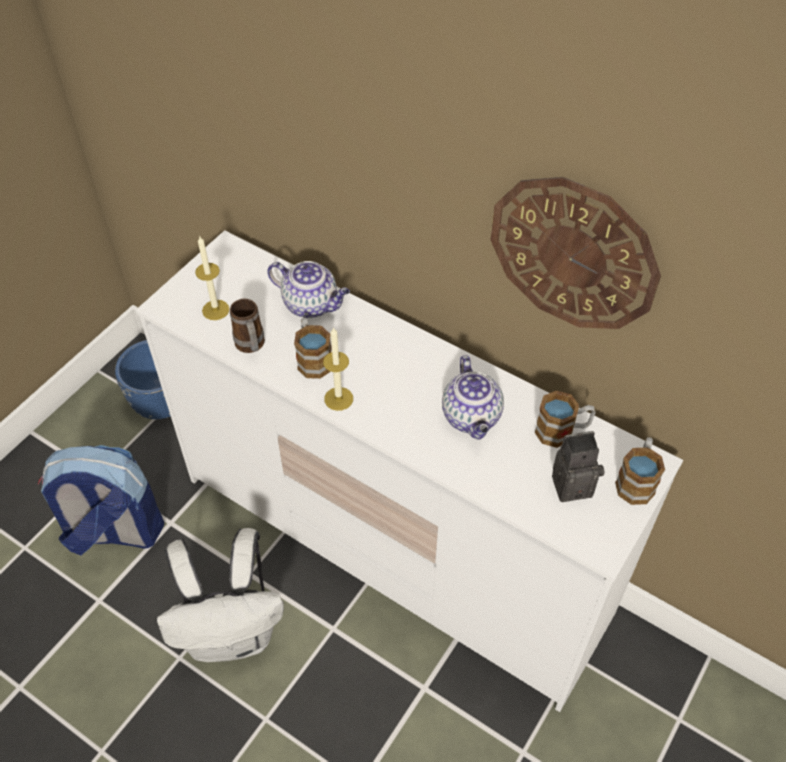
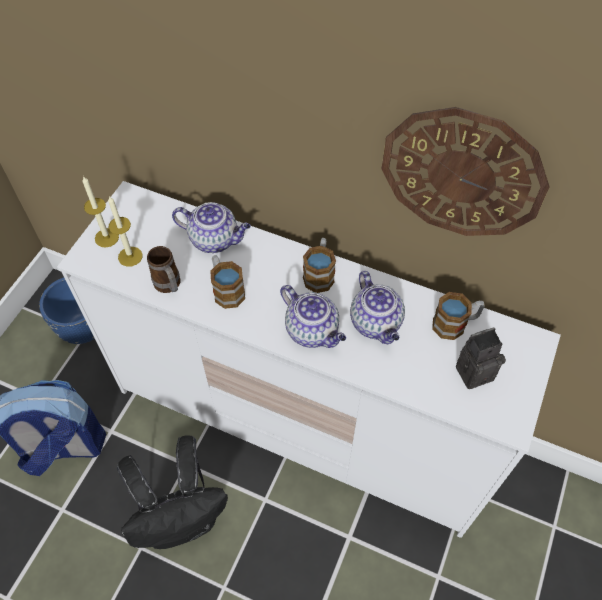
camera: 10 degrees left, 5 degrees up
white backpack [157,528,284,662] -> black backpack [117,435,228,549]
candle [323,327,353,411] -> candle moved to [82,176,119,248]
mug [615,437,665,505] -> mug moved to [303,238,336,293]
none -> teapot [280,285,346,348]

